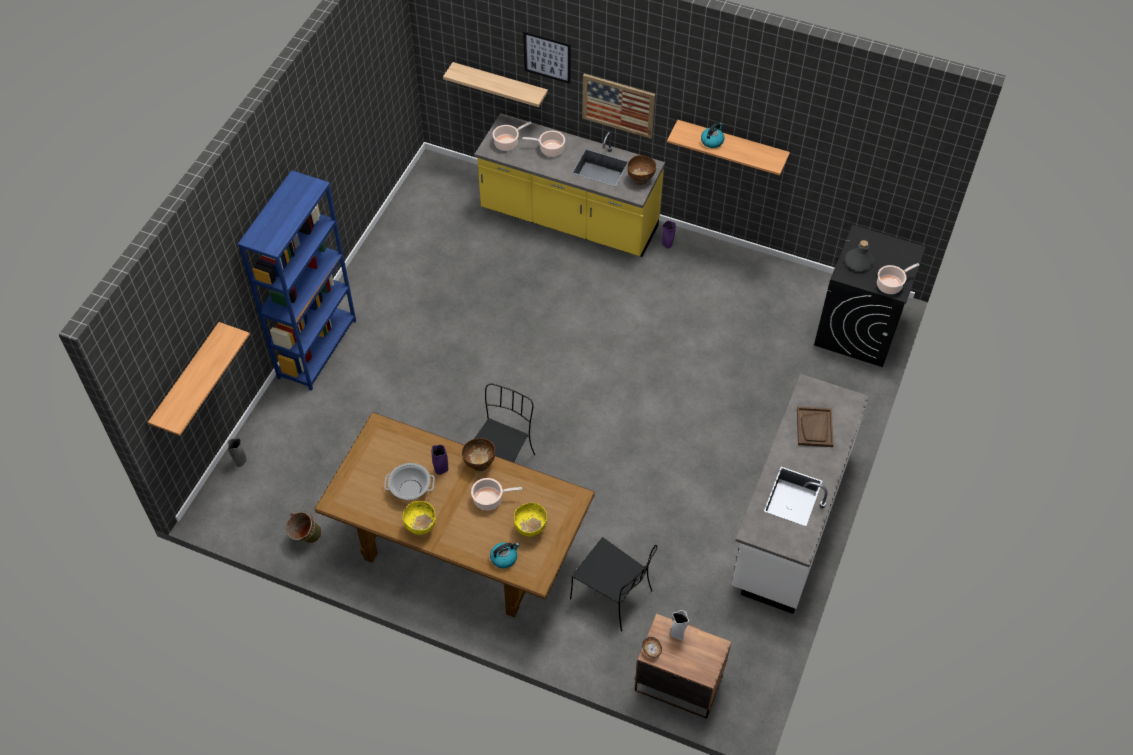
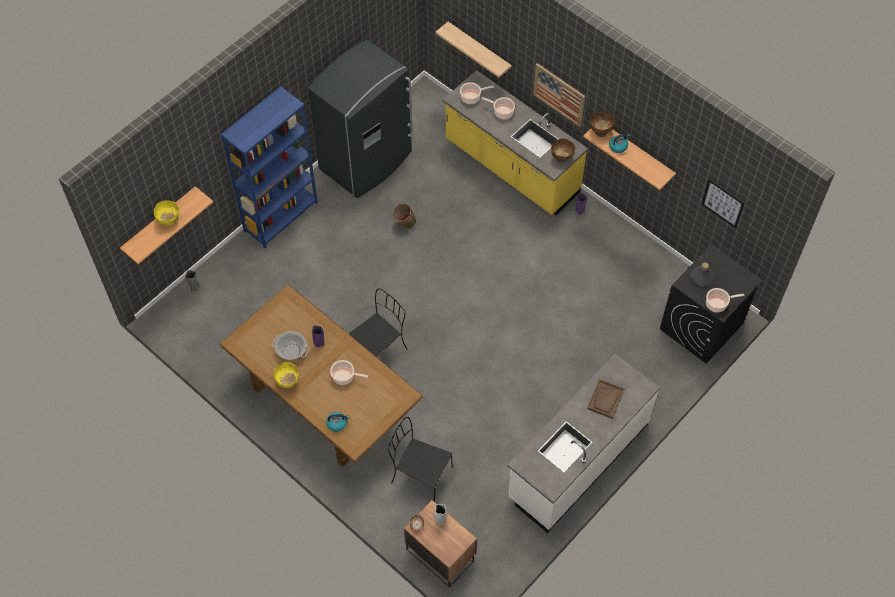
camera: 20 degrees right, 5 degrees up
green bucket [286,511,322,543] -> green bucket moved to [392,203,417,228]
brown bowl [462,438,495,471] -> brown bowl moved to [590,112,615,137]
yellow bowl [514,503,547,537] -> yellow bowl moved to [154,200,179,226]
picture [523,31,571,84] -> picture moved to [701,179,745,228]
black chair [570,537,657,632] -> black chair turned 150 degrees clockwise [388,417,453,502]
none -> grey fridge [308,40,413,198]

